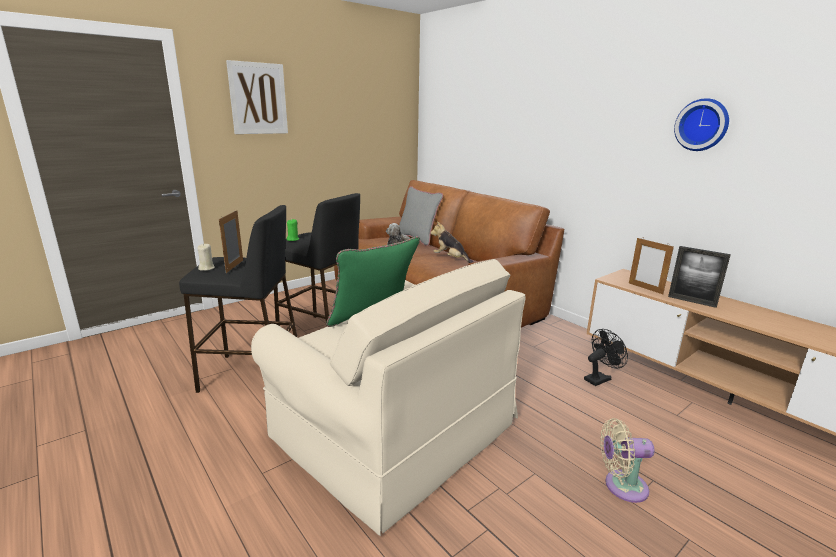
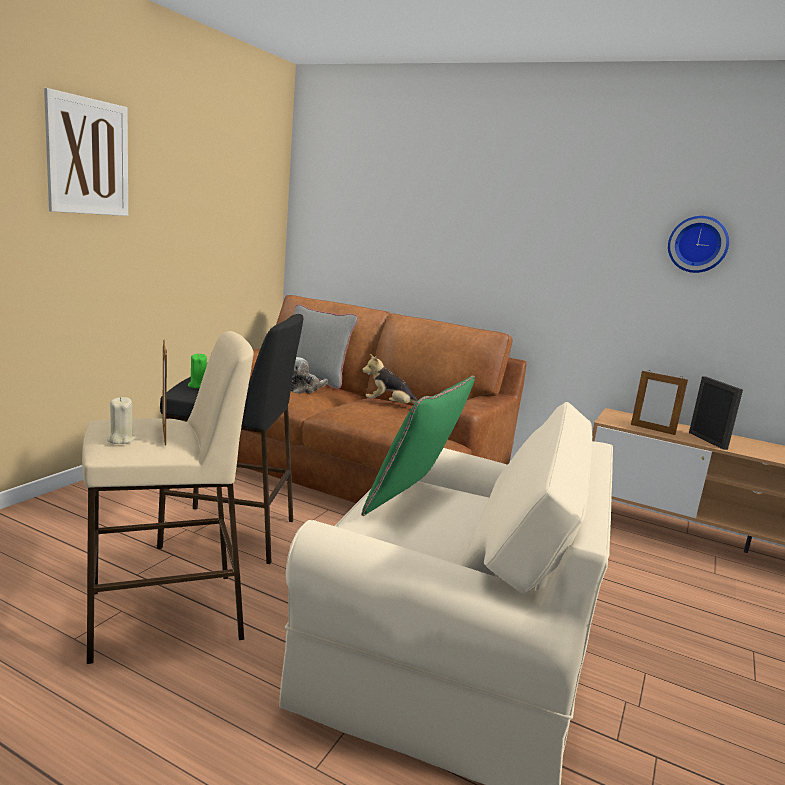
camera: 25 degrees left, 5 degrees down
black stool [179,205,297,393] -> beige stool [82,331,254,664]
black fan [584,329,628,386] -> none
beige fan [600,418,655,503] -> none
picture frame [668,246,731,308] -> picture frame turned 120 degrees counterclockwise [689,376,743,450]

